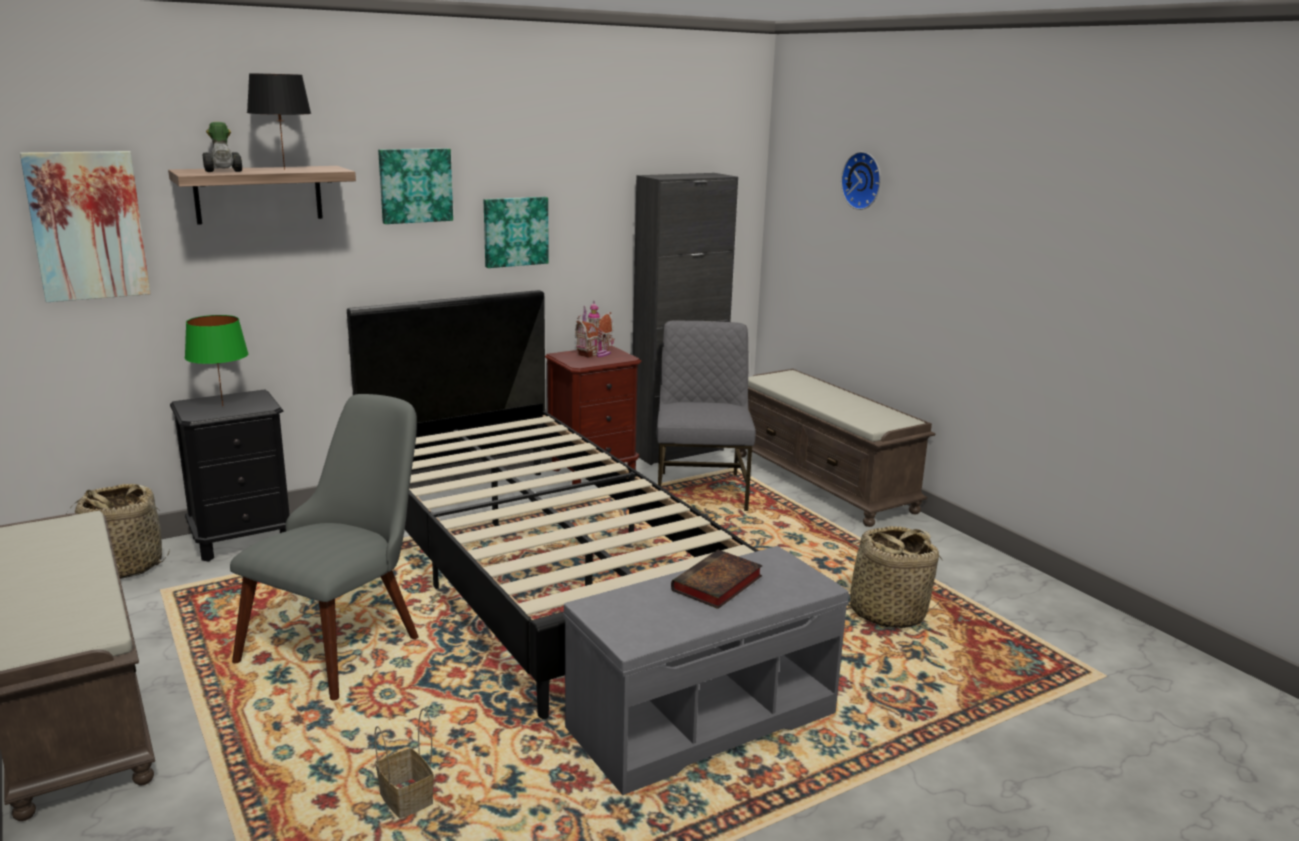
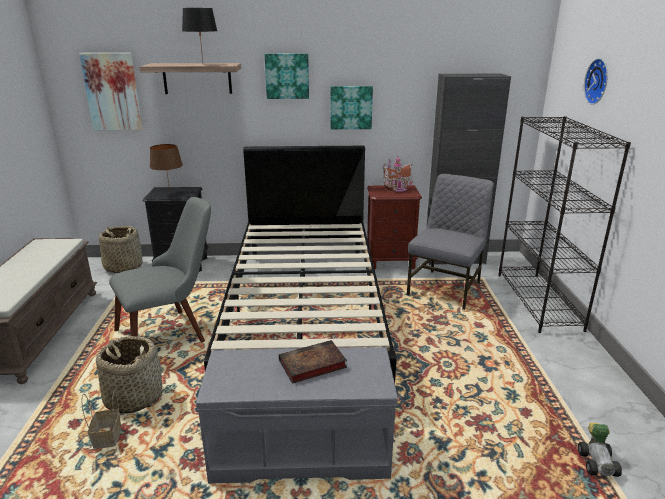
camera: 30 degrees right, 5 degrees up
green table lamp [184,315,249,407] -> brown table lamp [150,144,183,192]
toy car [203,122,242,172] -> toy car moved to [578,423,622,477]
brown bench [739,369,935,527] -> black bookcase [498,116,631,333]
basket [833,526,943,629] -> basket moved to [96,336,163,414]

